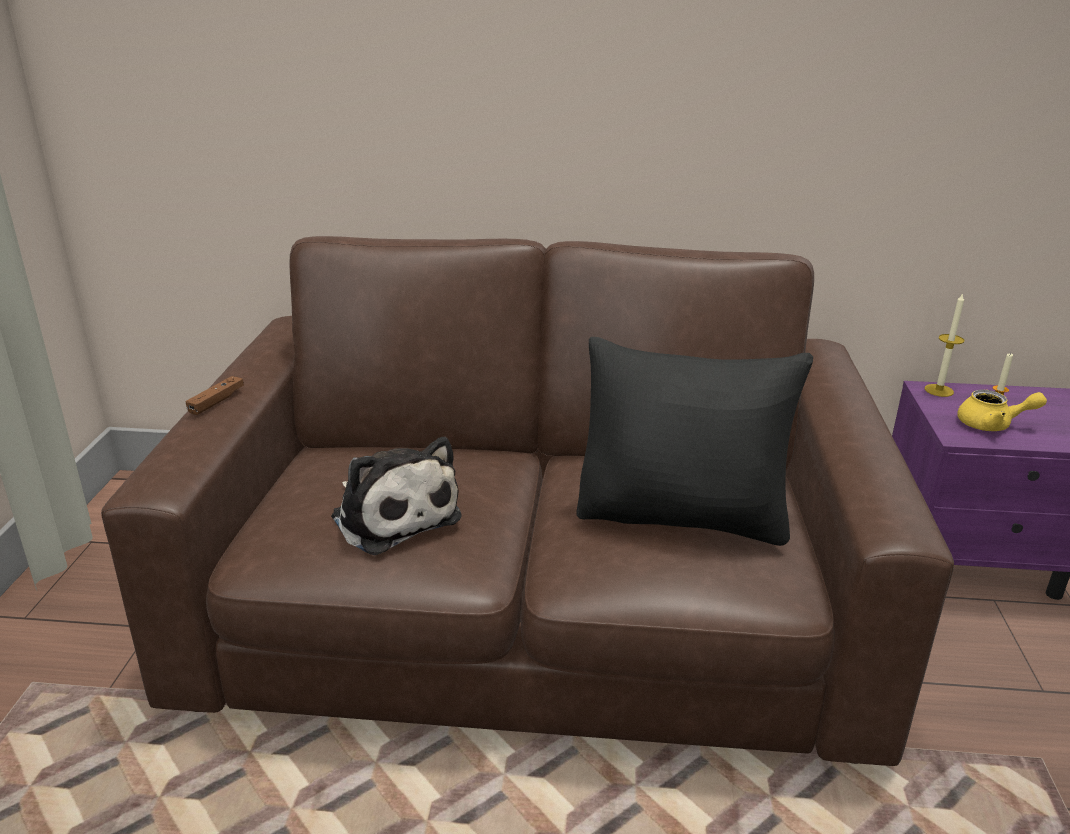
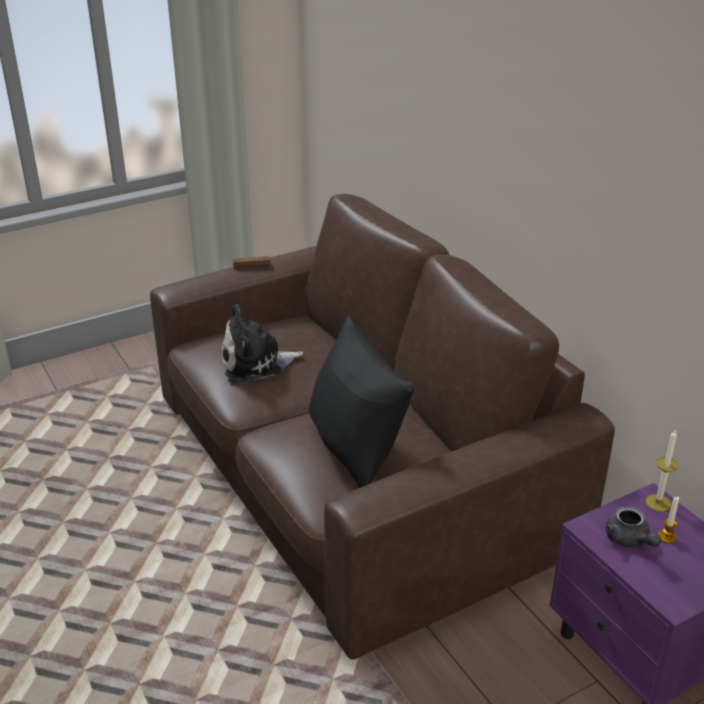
camera: 55 degrees right, 5 degrees up
plush toy [331,437,462,555] -> plush toy turned 60 degrees clockwise [222,305,303,381]
yellow teapot [957,389,1047,431] -> grey teapot [605,506,661,547]

